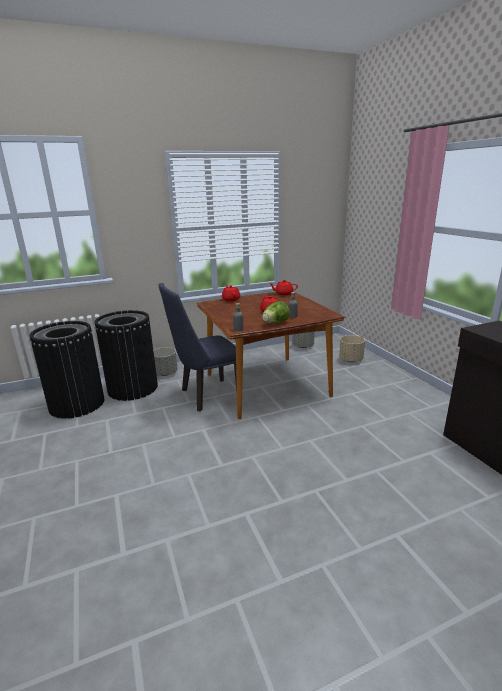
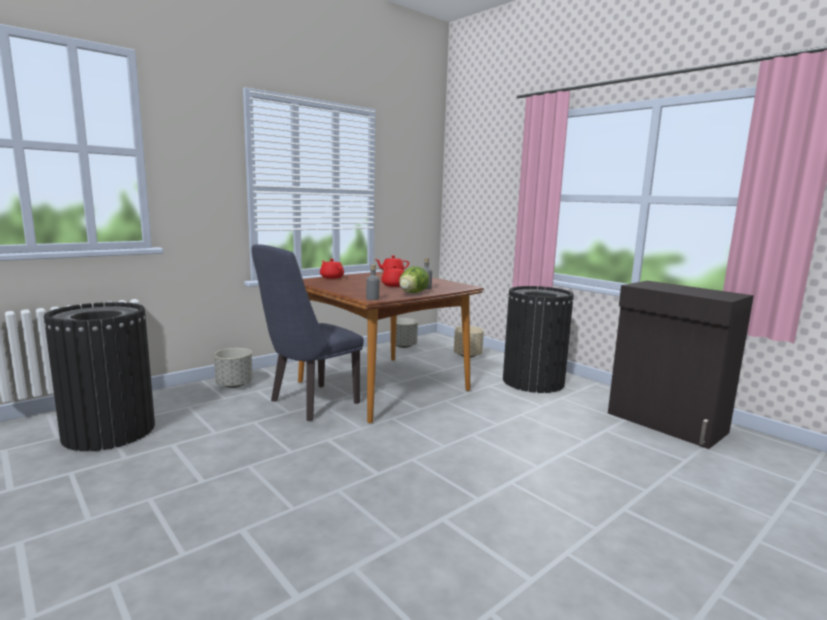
camera: 20 degrees left, 10 degrees down
black trash can [95,310,158,401] -> black trash can moved to [503,286,574,393]

